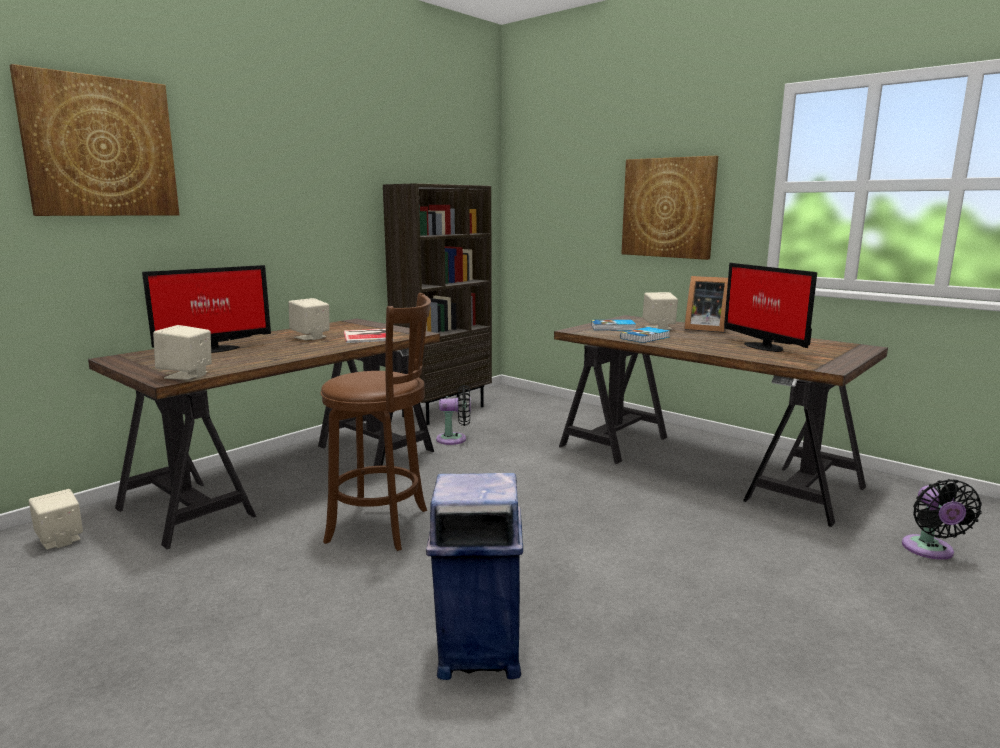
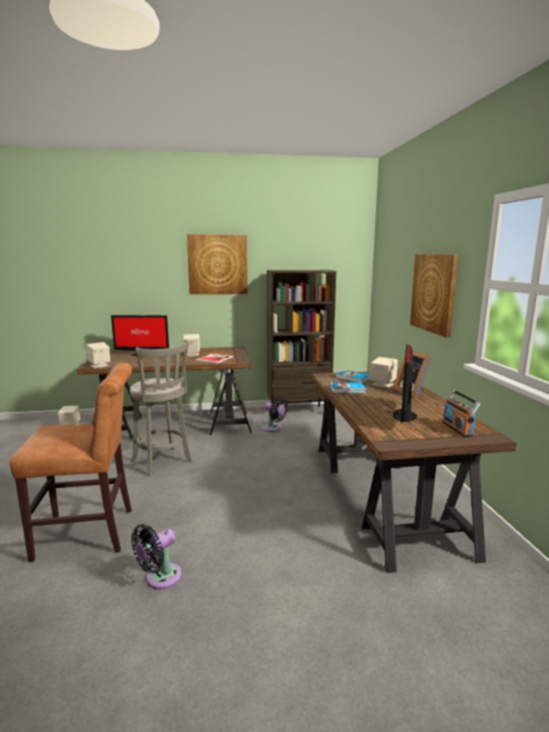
camera: 40 degrees right, 0 degrees up
picture [9,64,179,216] -> picture moved to [187,234,247,294]
brown stool [321,293,431,551] -> grey stool [130,341,192,476]
blue trash can [426,473,523,680] -> brown chair [10,362,132,562]
black fan [902,479,982,560] -> black fan moved to [131,524,182,589]
none -> radio [442,390,480,437]

